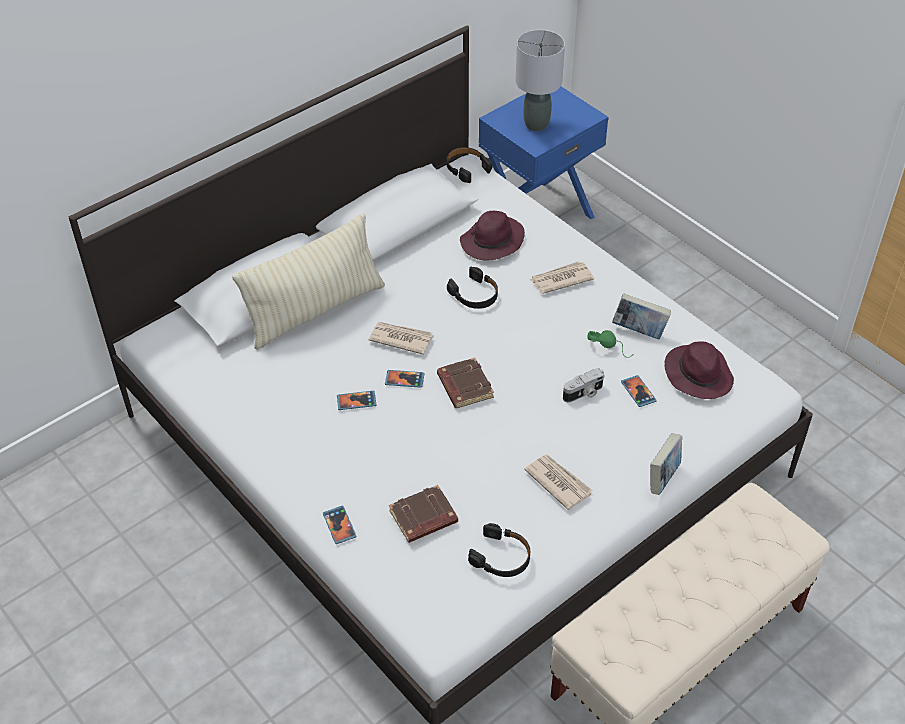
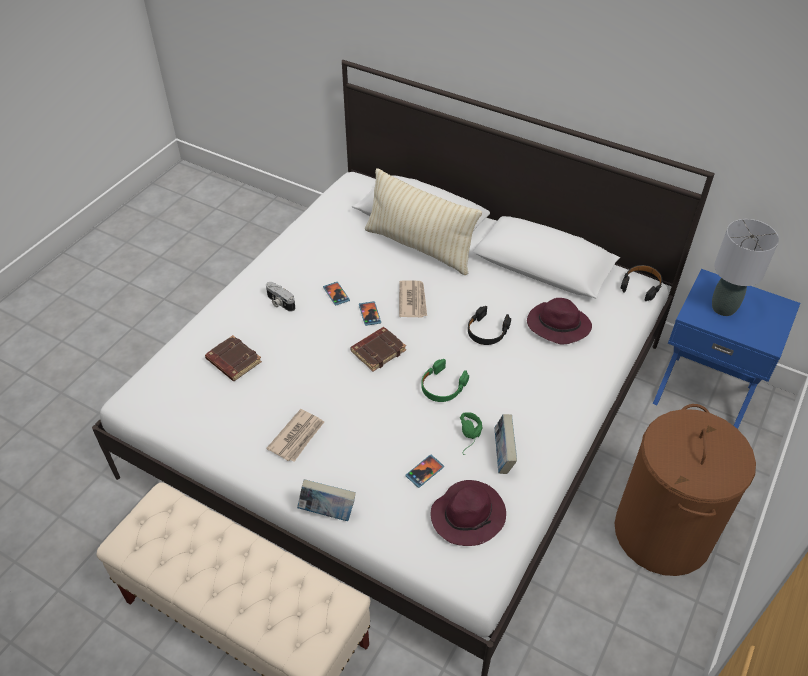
camera: 70 degrees right, 0 degrees up
phone [323,505,356,544] -> none
black headphones [468,523,530,577] -> none
newspaper [529,261,594,294] -> none
camera [563,368,604,403] -> camera moved to [266,282,295,312]
none -> green headphones [421,359,469,402]
none -> brown laundry basket [615,404,756,576]

